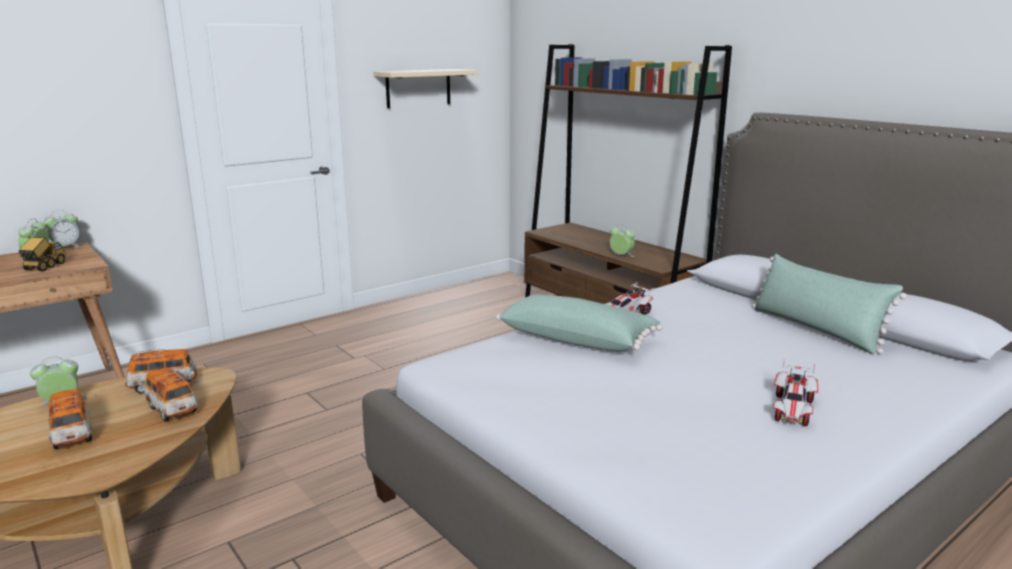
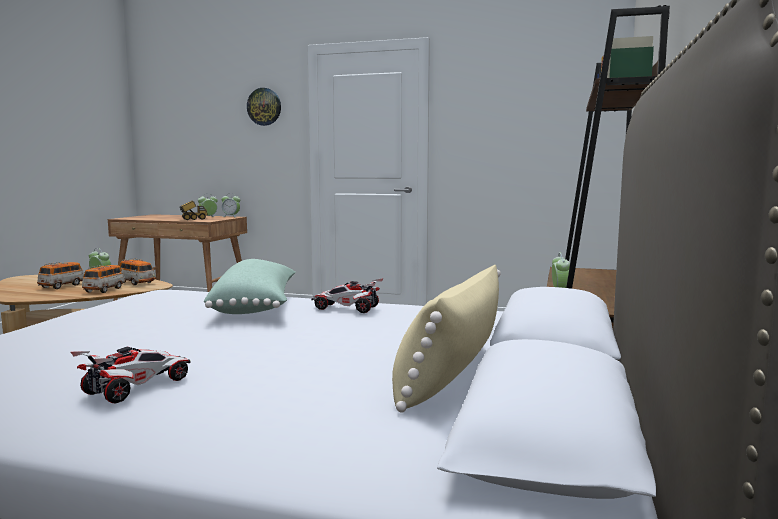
camera: 55 degrees right, 10 degrees down
beige shelf [373,69,479,108] -> none
green pillow [752,254,907,355] -> beige pillow [392,265,501,413]
toy car [773,359,818,426] -> toy car turned 135 degrees clockwise [70,346,191,403]
none -> wall clock [247,88,281,126]

